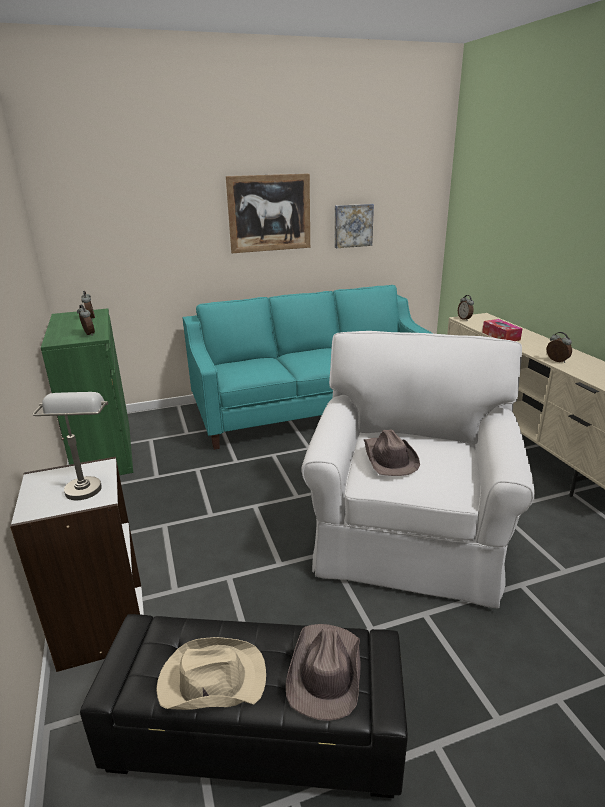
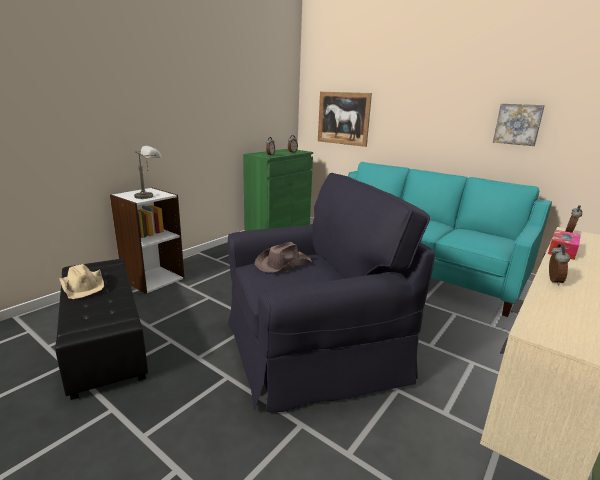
camera: 55 degrees right, 5 degrees down
picture [226,173,310,253] -> picture moved to [318,92,372,147]
brown hat [286,624,361,721] -> none
white armchair [301,331,535,608] -> black armchair [228,173,435,412]

